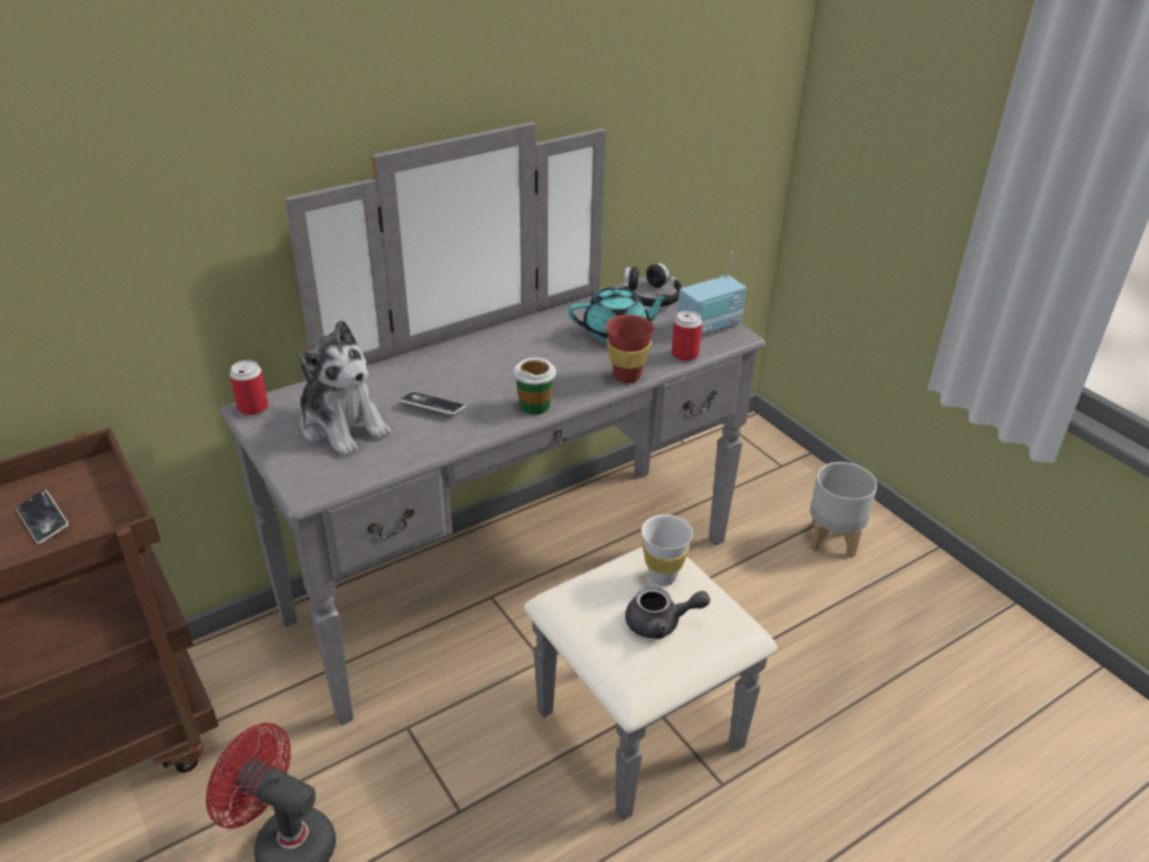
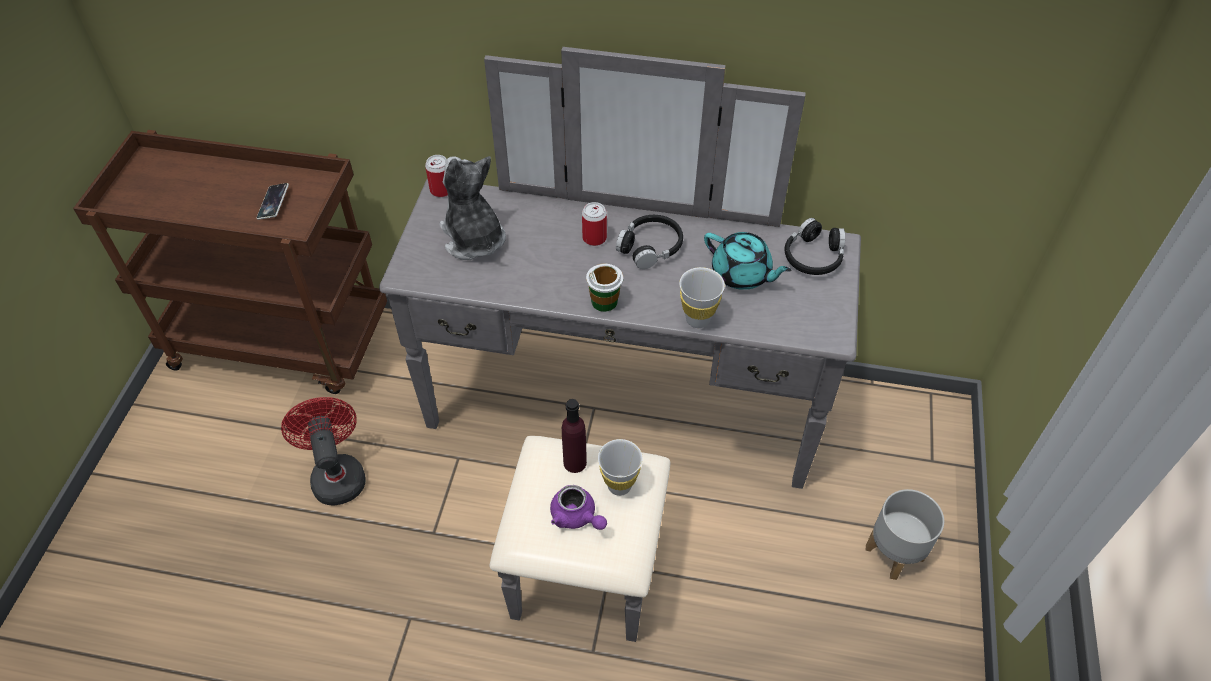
camera: 45 degrees right, 15 degrees up
plush toy [299,320,391,456] -> plush toy turned 150 degrees clockwise [439,156,506,260]
phone [400,392,465,415] -> none
red cup [606,315,654,383] -> white cup [679,267,725,328]
grey teapot [625,587,710,639] -> purple teapot [550,485,607,530]
can [671,310,702,361] -> can moved to [582,202,607,246]
radio [677,251,747,335] -> none
none -> purple bottle [562,399,587,473]
none -> black headphones [616,215,683,269]

